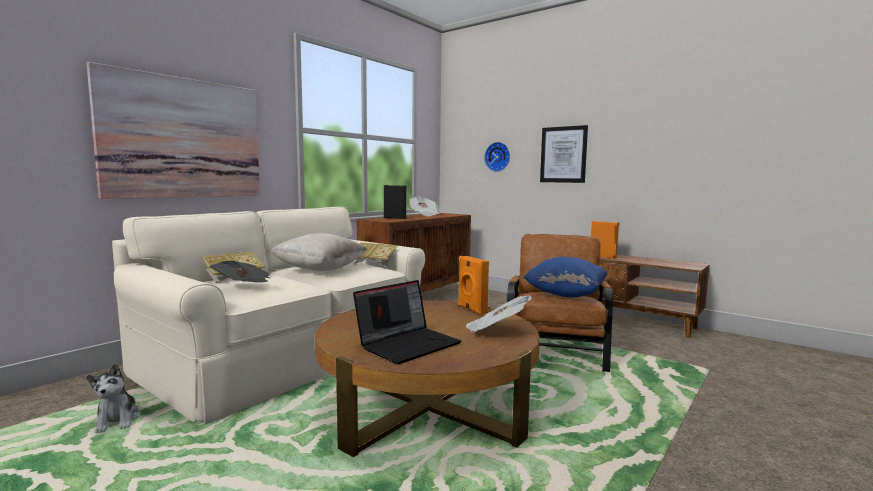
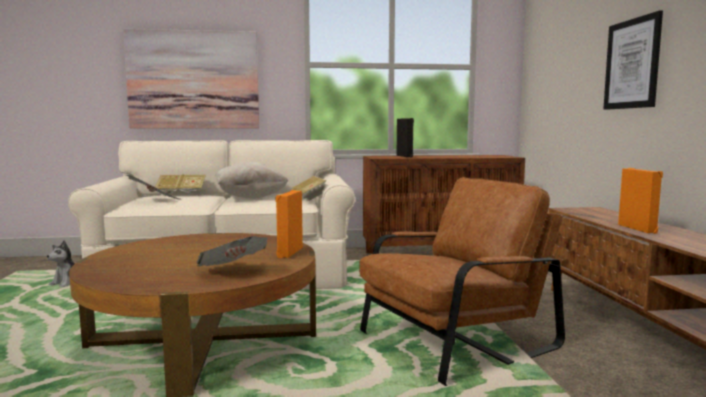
camera: 45 degrees right, 0 degrees up
laptop [353,280,461,364] -> none
newspaper [410,196,440,216] -> none
wall clock [484,142,510,172] -> none
blue pillow [523,257,607,297] -> none

